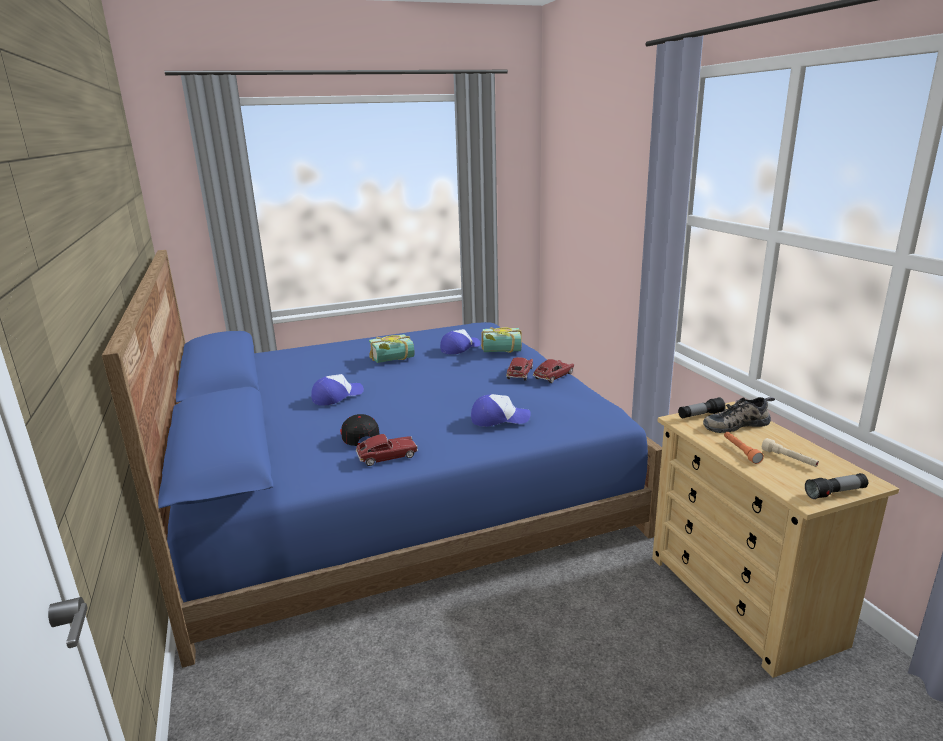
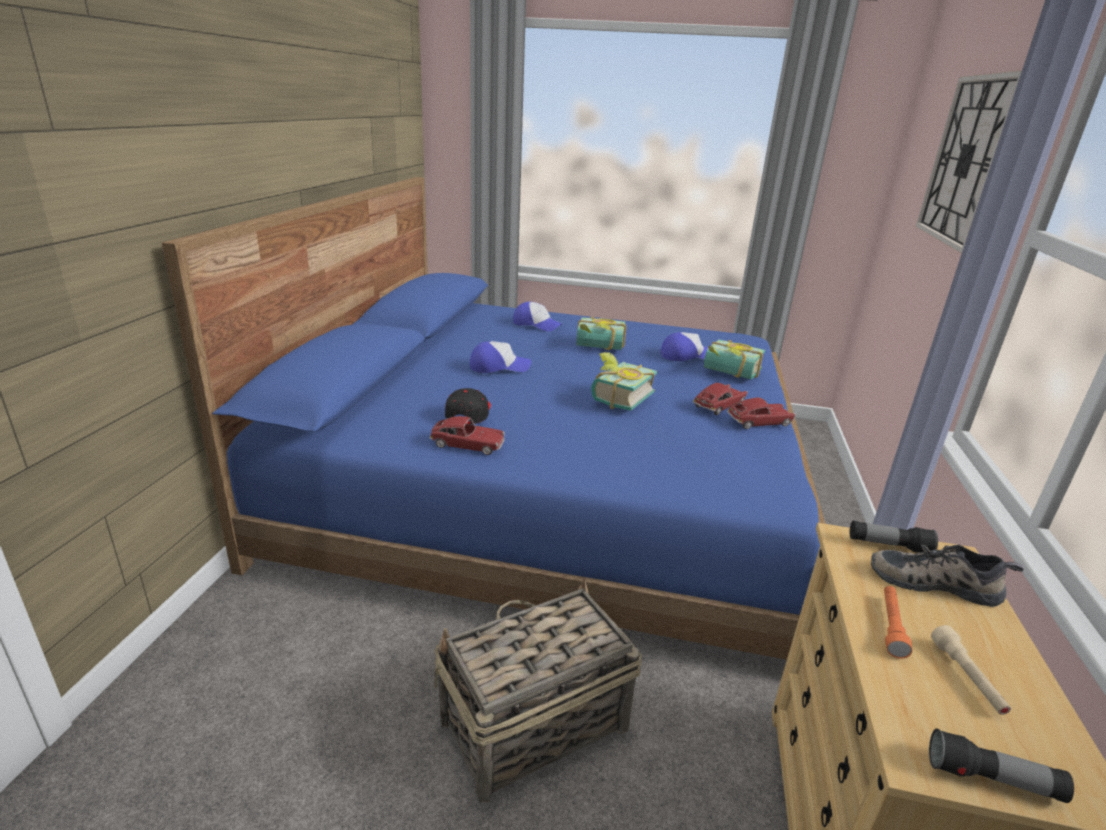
camera: 30 degrees right, 5 degrees up
cap [471,394,531,427] -> cap moved to [513,302,562,331]
none -> basket [434,579,642,802]
none -> book [591,352,657,411]
none -> wall clock [916,70,1022,253]

